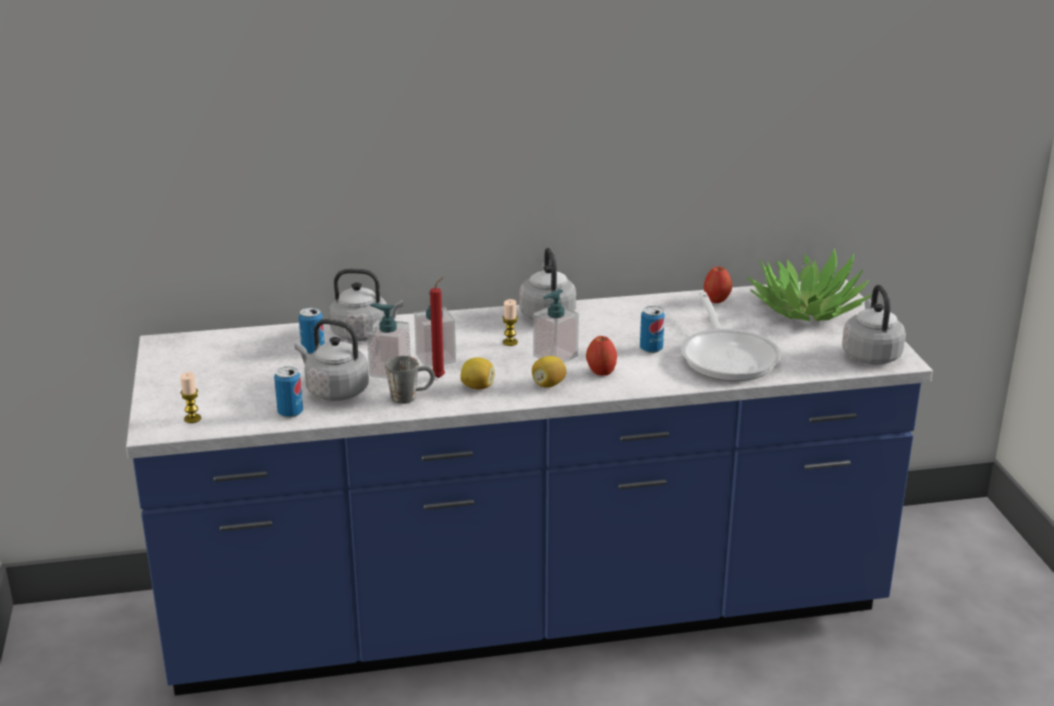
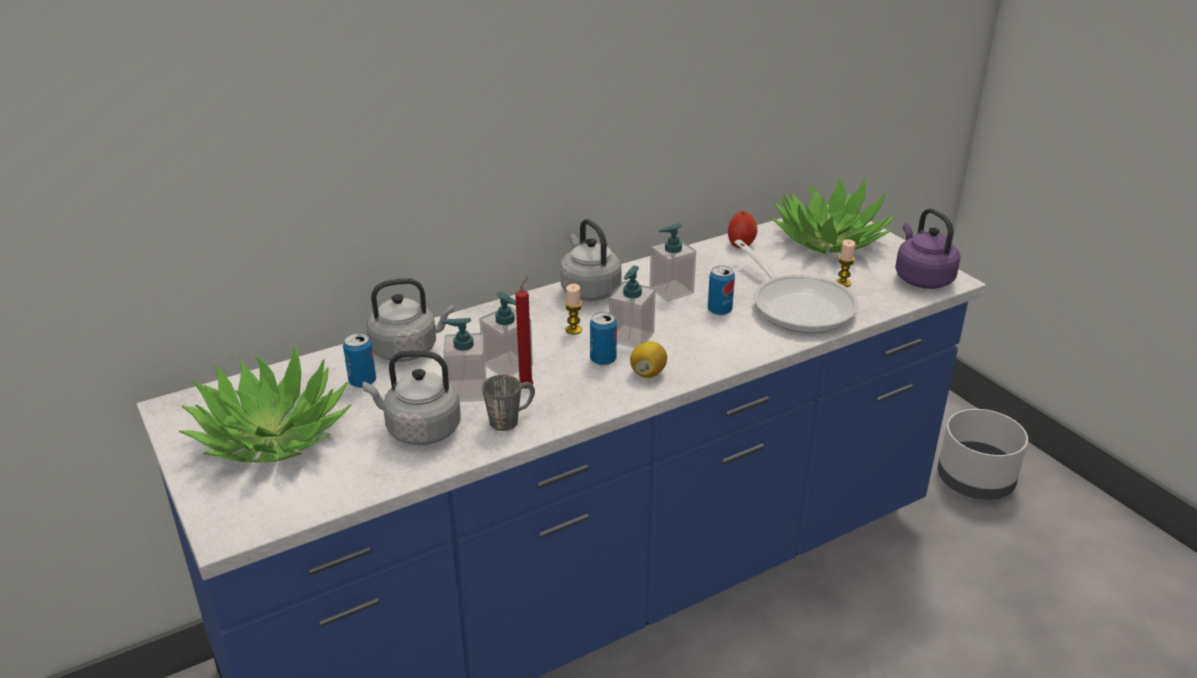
camera: 20 degrees left, 5 degrees up
candle [180,372,201,423] -> candle moved to [835,239,855,287]
can [274,366,303,418] -> can moved to [590,312,617,365]
lemon [460,357,495,389] -> none
apple [586,336,617,375] -> none
grey kettle [842,285,906,365] -> purple kettle [895,208,961,289]
none -> potted plant [179,346,352,462]
none -> soap dispenser [649,224,696,302]
none -> grey planter [938,409,1028,500]

